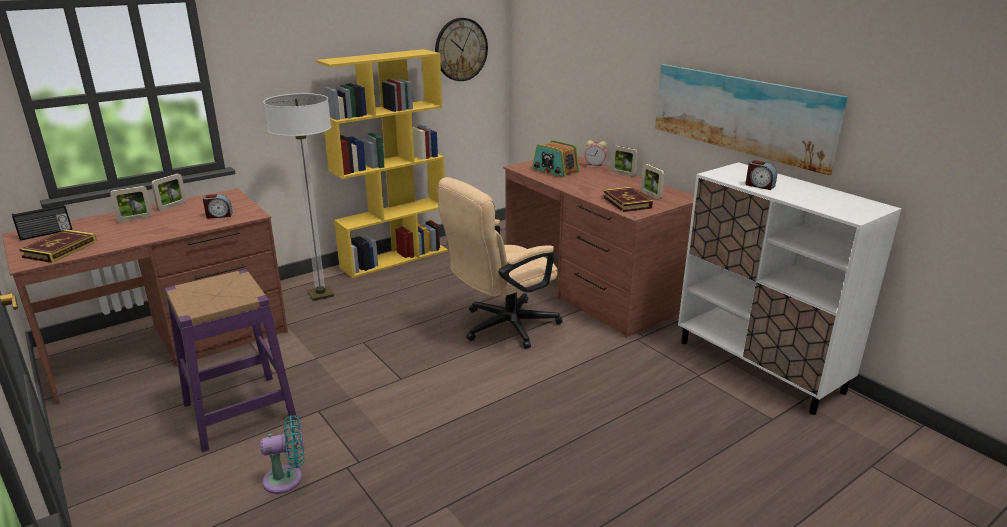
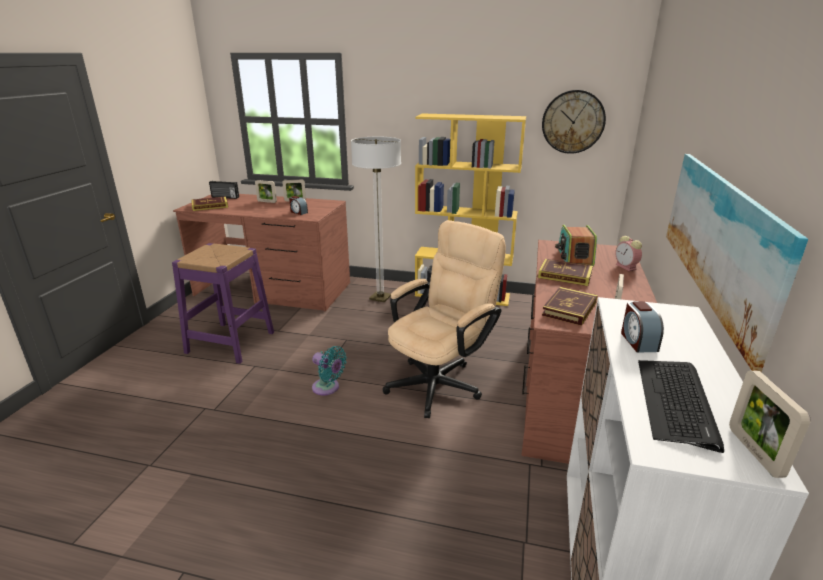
camera: 50 degrees right, 0 degrees up
turquoise fan [260,415,304,494] -> turquoise fan moved to [312,346,347,395]
beige office chair [437,177,562,349] -> beige office chair turned 120 degrees clockwise [383,220,506,418]
picture frame [611,146,638,177] -> picture frame moved to [729,371,810,478]
none -> book [538,259,593,286]
none -> keyboard [638,360,724,453]

